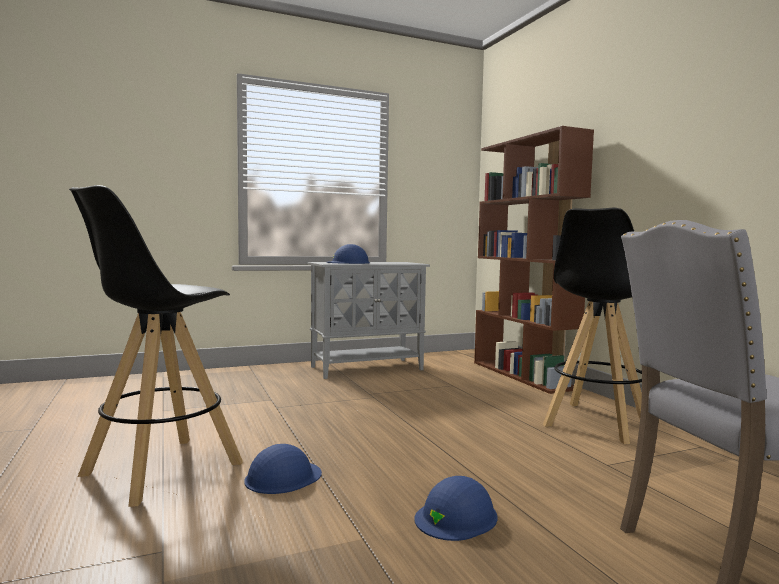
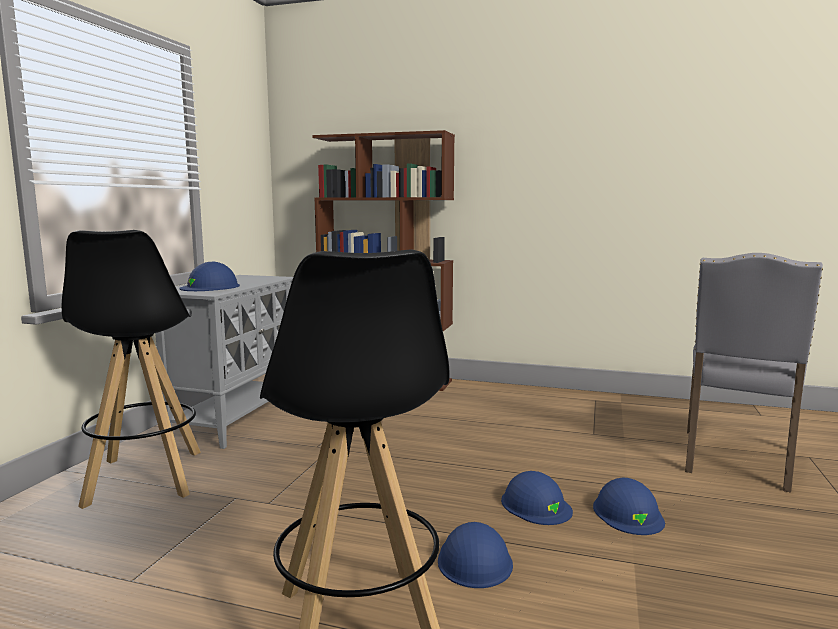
camera: 50 degrees left, 5 degrees up
black stool [543,208,642,444] -> black stool moved to [62,230,201,509]
none -> blue hard hat [501,471,573,525]

